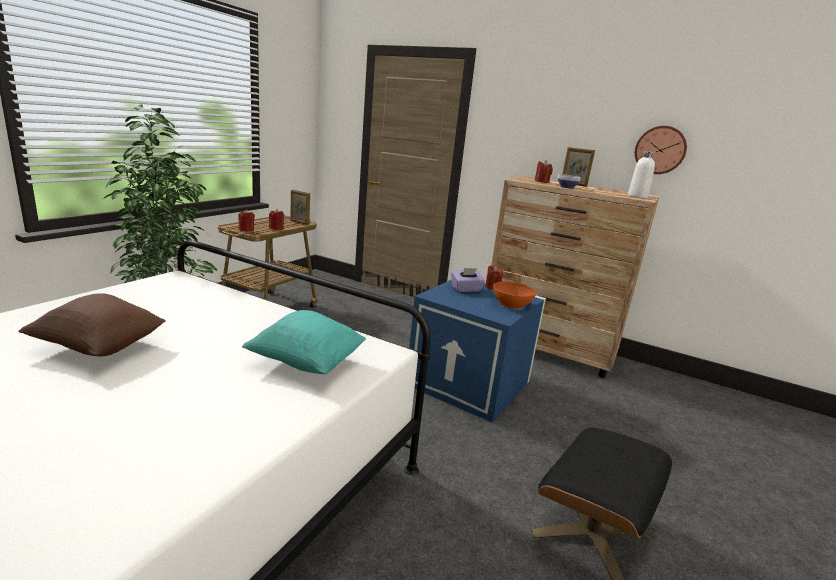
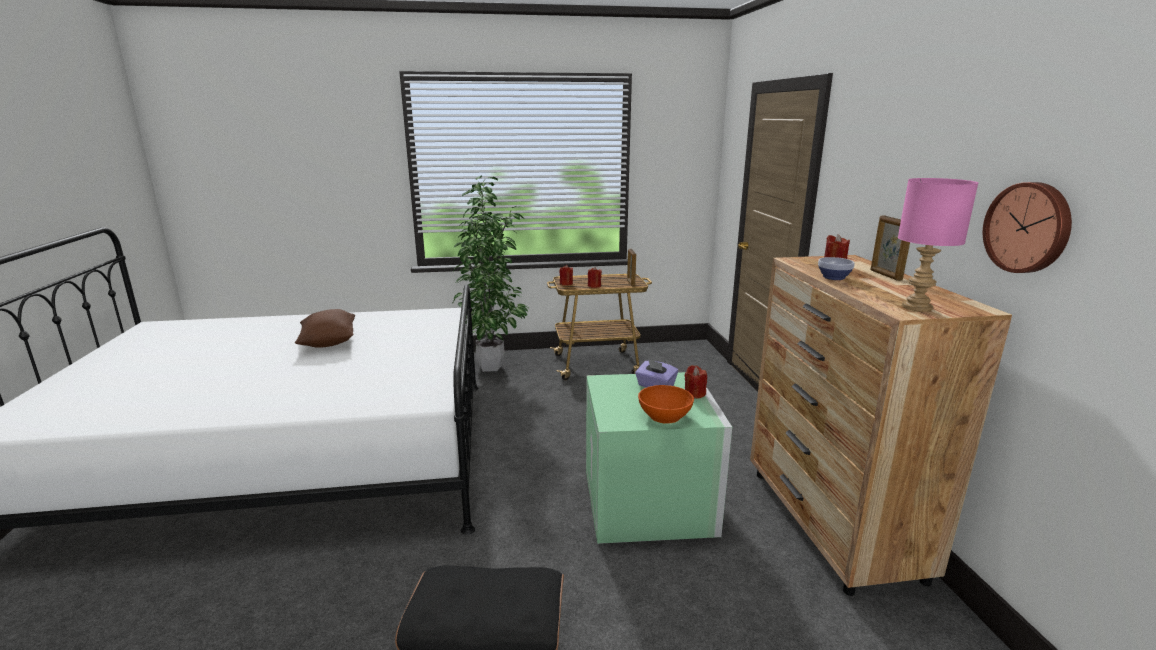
camera: 55 degrees right, 0 degrees up
turquoise pillow [242,310,366,374] -> none
blue storage box [409,280,546,422] -> green storage box [586,372,732,544]
white bottle [628,151,655,199] -> pink table lamp [898,178,978,312]

